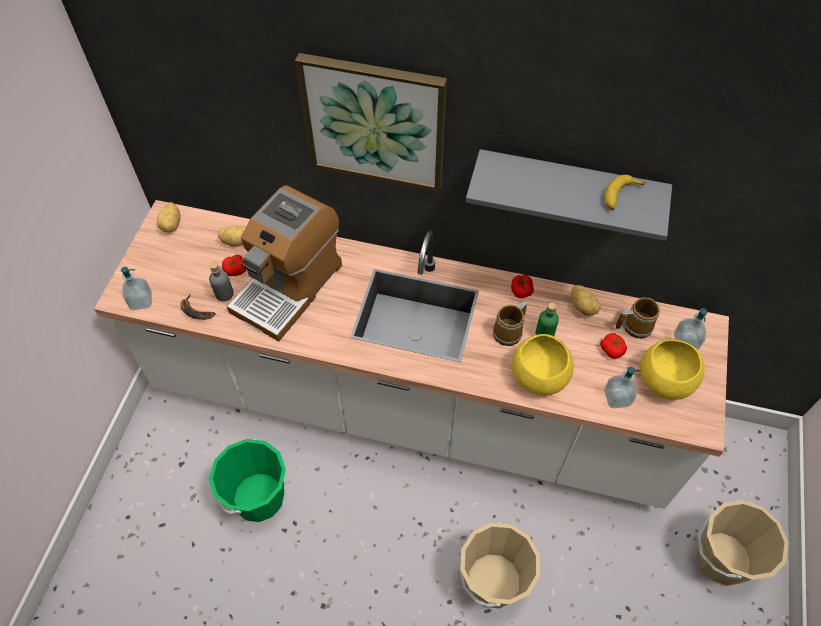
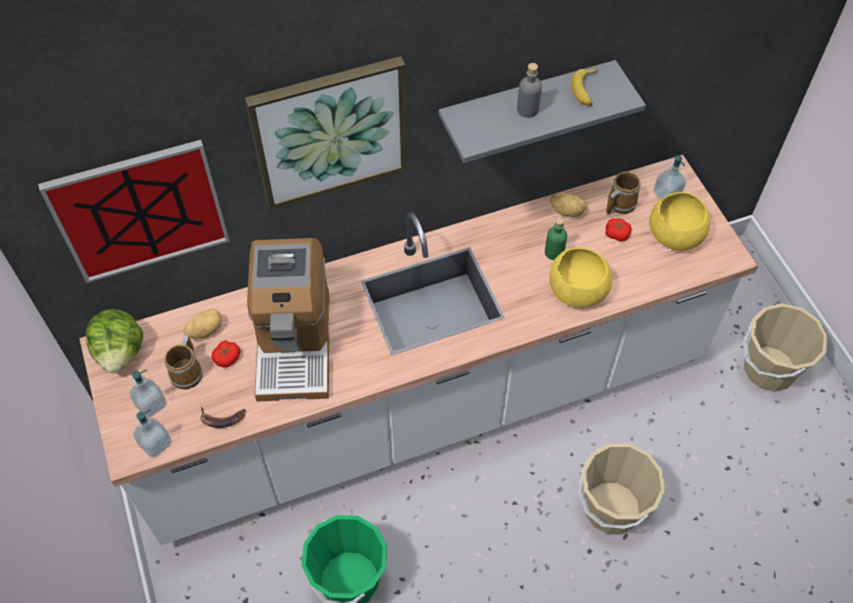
camera: 35 degrees left, 0 degrees up
potato [157,202,181,233] -> lettuce [86,309,143,373]
grey bottle [209,262,234,302] -> grey bottle moved to [517,63,542,118]
mug [493,301,527,346] -> mug moved to [164,335,203,390]
tomato [511,275,534,298] -> none
soap dispenser [604,367,641,408] -> soap dispenser moved to [129,370,167,417]
none -> picture [38,140,229,283]

